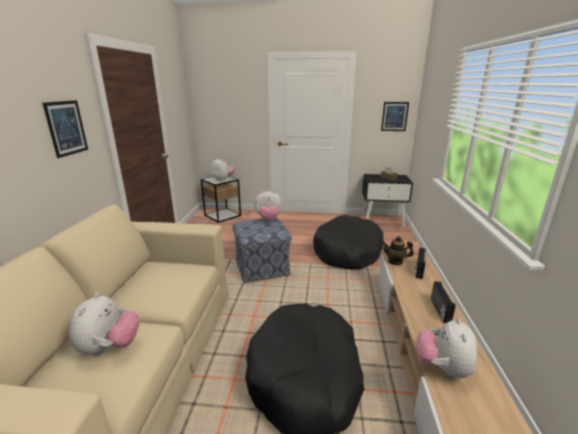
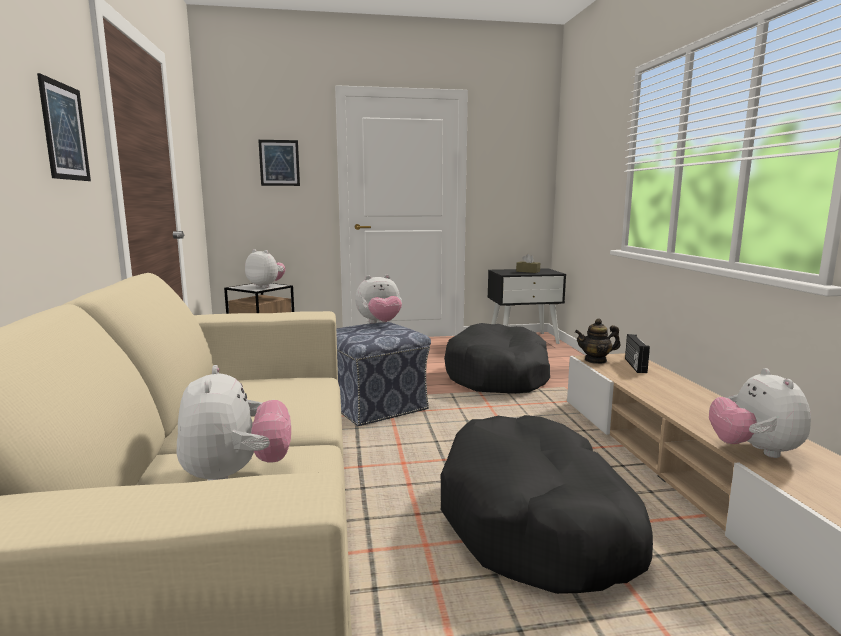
camera: 15 degrees left, 10 degrees down
picture [381,102,409,131] -> picture moved to [258,140,300,186]
radio [431,281,456,323] -> none

